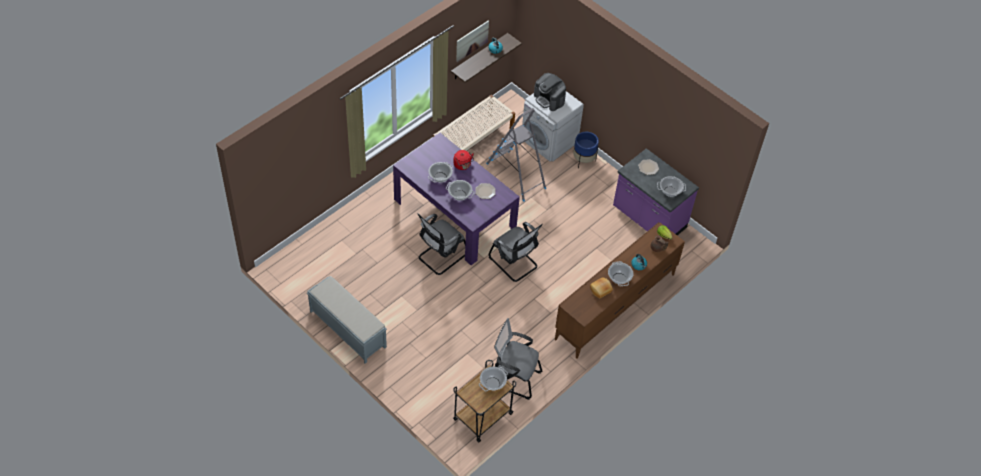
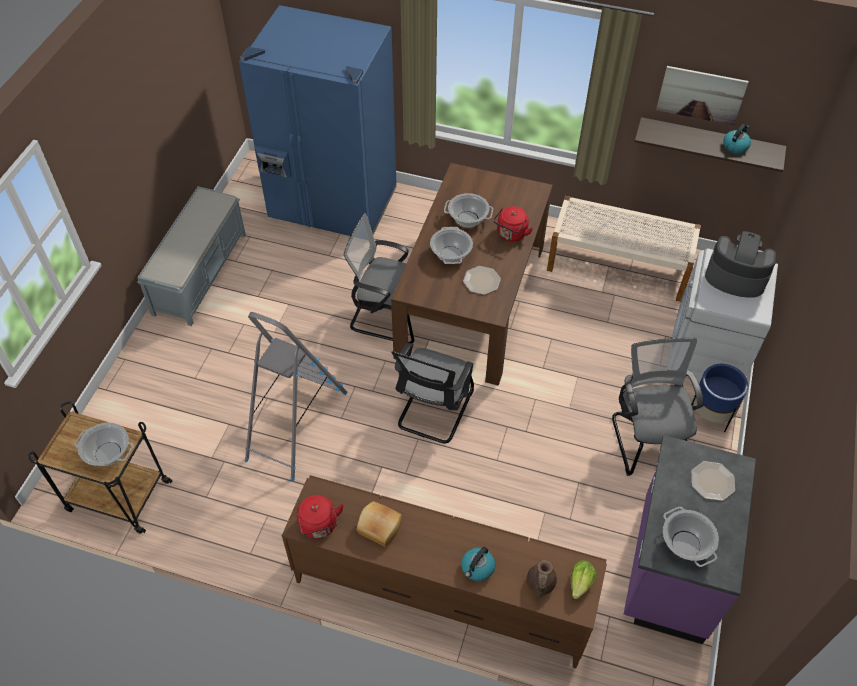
camera: 65 degrees right, 0 degrees up
purple dining table [393,133,520,265] -> brown dining table [391,163,553,386]
grey step ladder [486,108,546,202] -> grey step ladder moved to [245,312,347,482]
chair [494,318,542,400] -> chair moved to [612,338,704,476]
coffee machine [534,73,566,111] -> coffee machine turned 90 degrees clockwise [705,231,776,297]
cooking pot [608,261,634,286] -> none
none -> blue fridge [239,5,397,236]
none -> red kettle [297,495,344,539]

